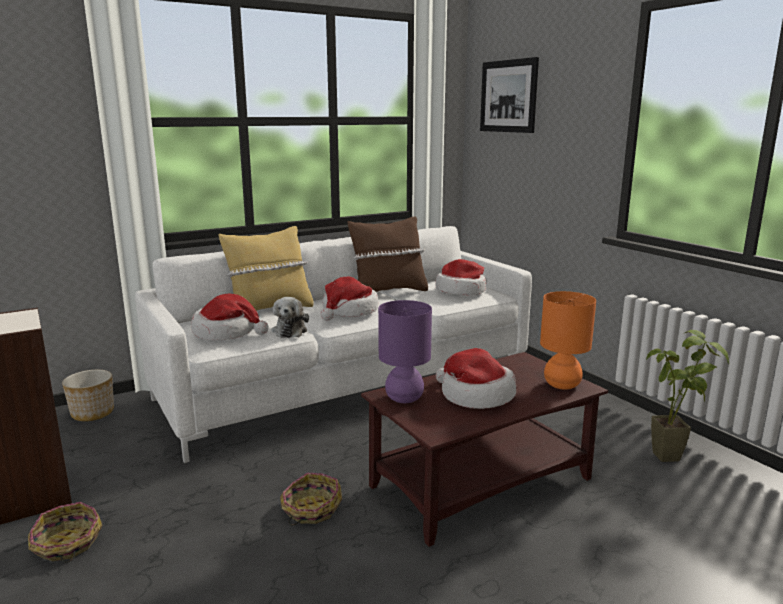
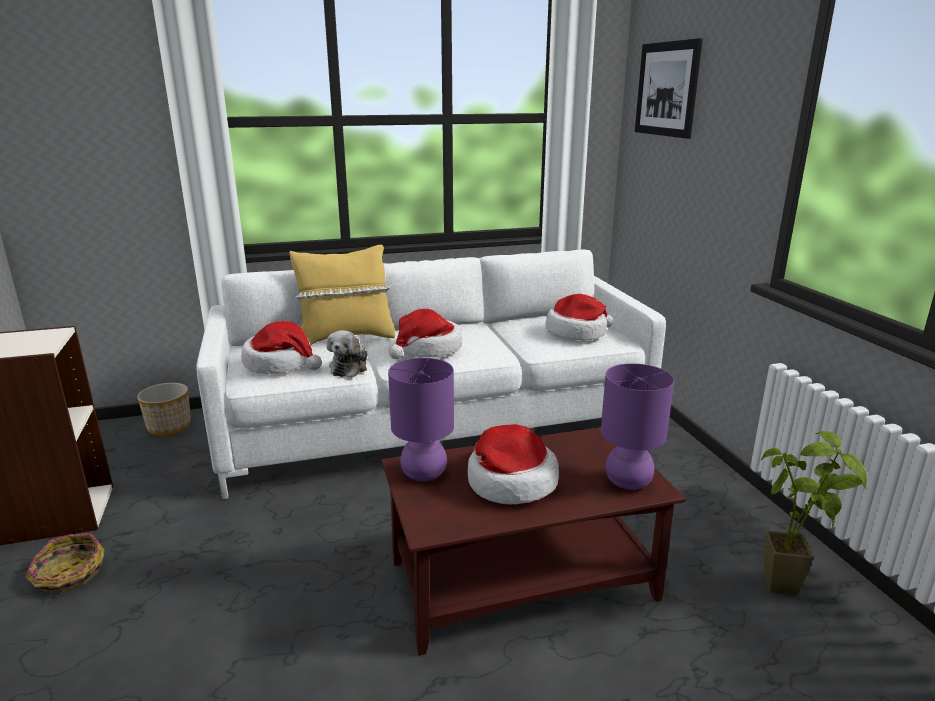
camera: 15 degrees right, 5 degrees up
basket [280,473,342,525] -> none
brown pillow [348,217,428,292] -> none
orange table lamp [540,291,596,390] -> purple table lamp [601,363,674,490]

